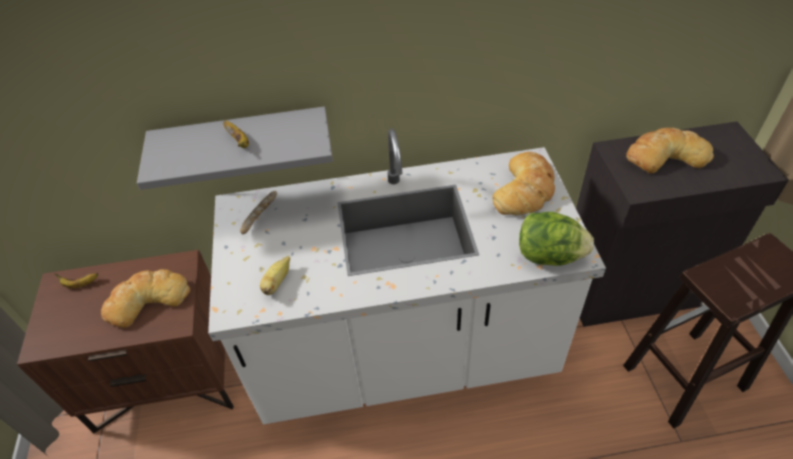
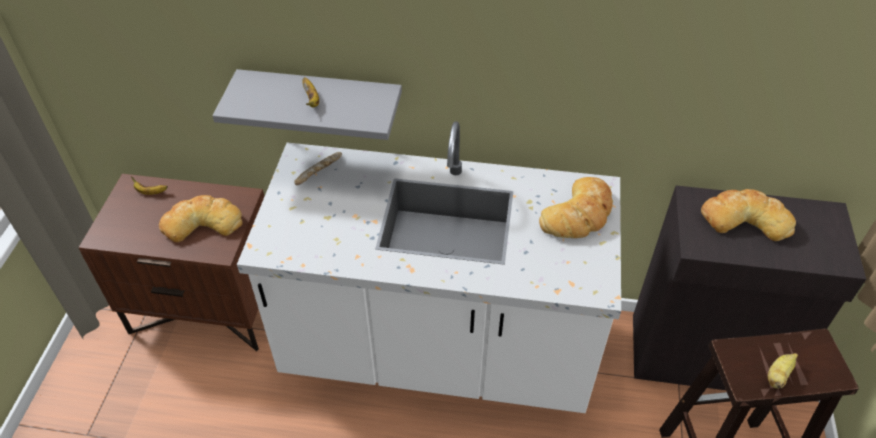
camera: 15 degrees right, 0 degrees up
banana [260,257,290,295] -> banana moved to [768,353,798,389]
lettuce [519,212,594,266] -> none

